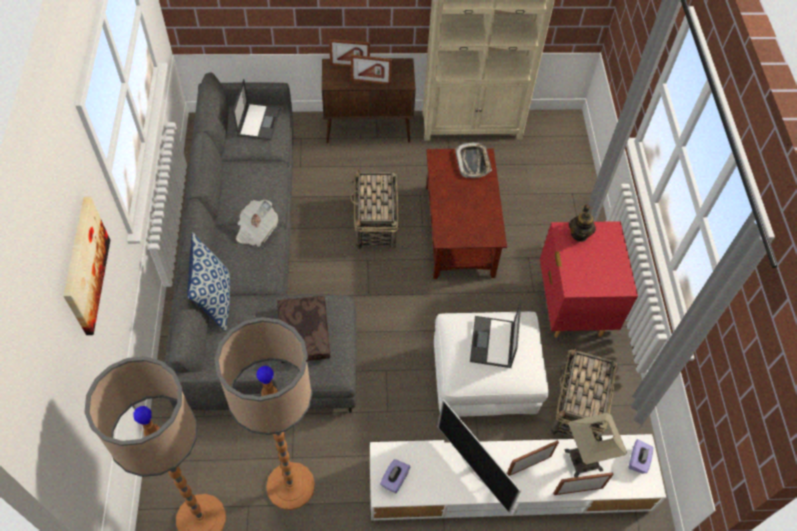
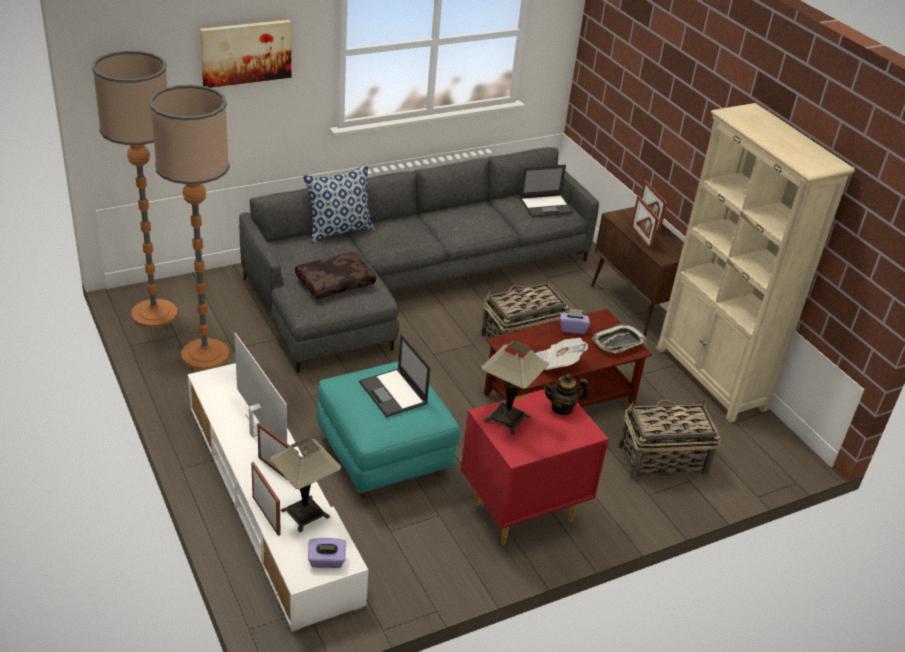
camera: 65 degrees right, 20 degrees down
newspaper [236,200,278,246] -> newspaper moved to [535,338,588,370]
purple tissue box [380,459,411,493] -> purple tissue box moved to [560,308,590,334]
white ottoman [434,312,549,417] -> turquoise ottoman [317,361,460,498]
television [437,399,521,514] -> television turned 120 degrees clockwise [234,333,287,443]
laptop [470,301,521,368] -> laptop turned 105 degrees counterclockwise [359,334,431,417]
basket [550,348,617,438] -> basket moved to [619,400,721,480]
none -> table lamp [481,341,549,436]

